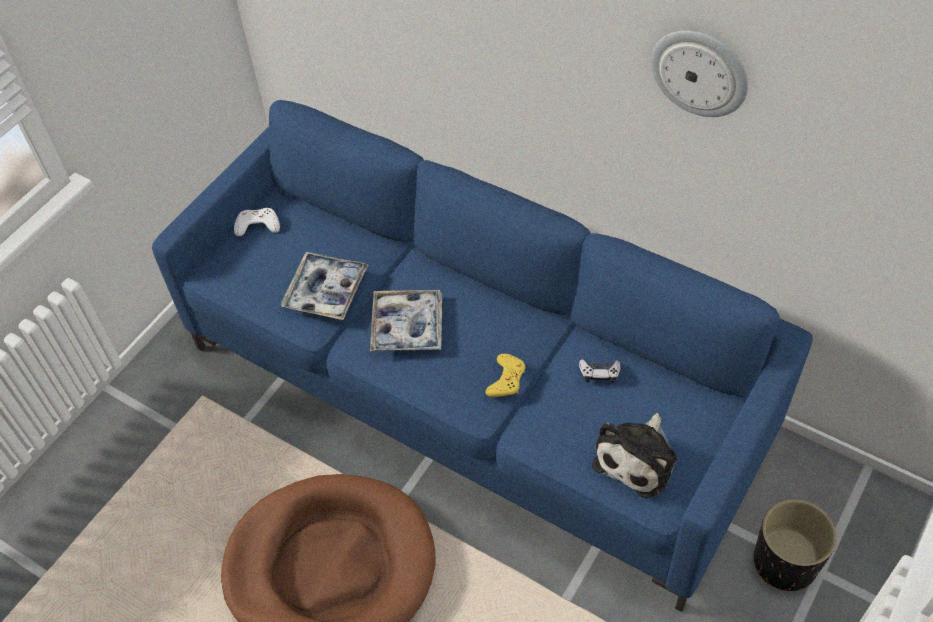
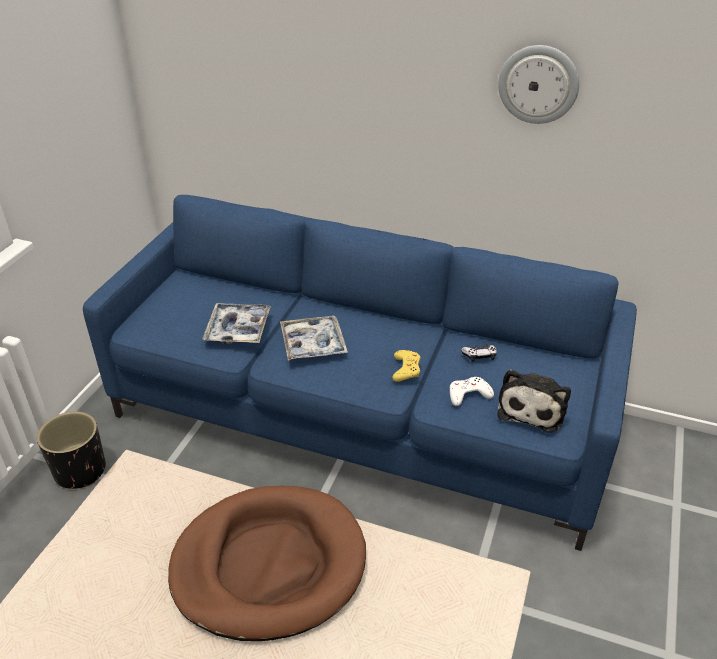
camera: 15 degrees left, 15 degrees down
white game controller [234,208,280,236] -> white game controller moved to [450,377,494,406]
black planter [754,499,837,591] -> black planter moved to [37,412,106,489]

